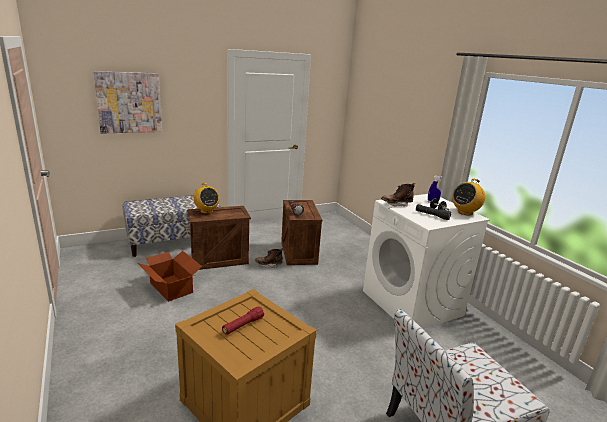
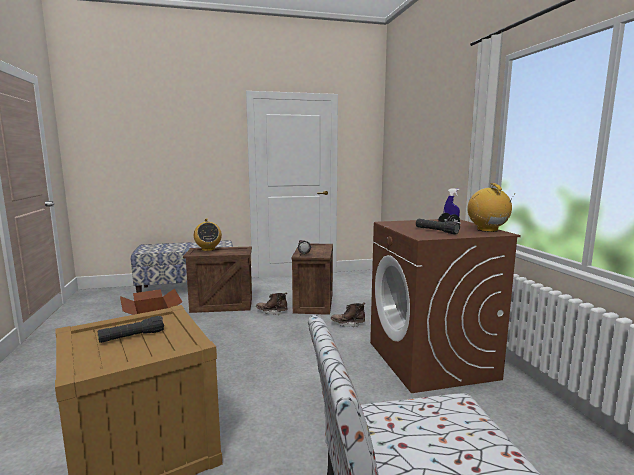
camera: 15 degrees right, 10 degrees down
picture [93,71,162,134] -> none
red flashlight [222,306,264,335] -> black flashlight [98,316,164,343]
white washing machine [363,194,490,329] -> brown washing machine [370,219,521,393]
brown boot [381,183,415,207] -> brown boot moved to [331,302,366,327]
radio [452,179,485,215] -> radio turned 105 degrees clockwise [468,183,515,232]

